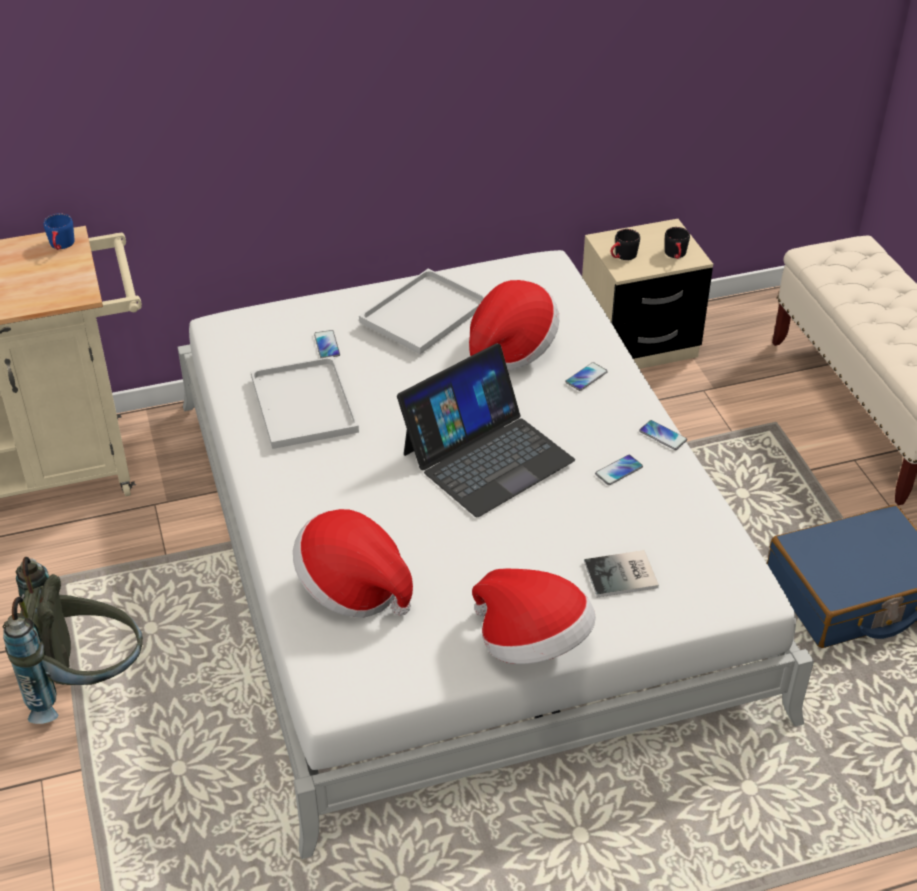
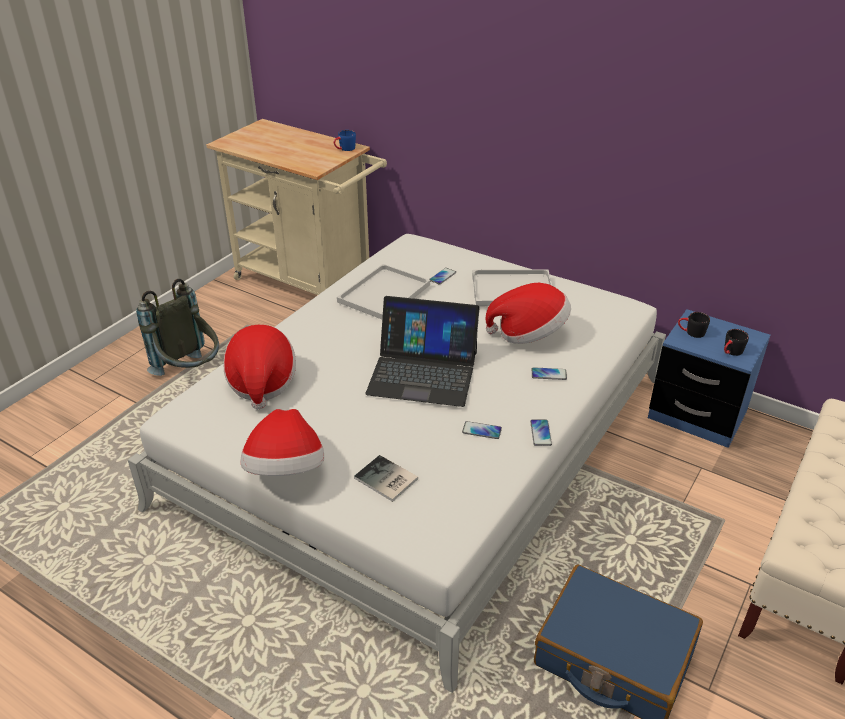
camera: 50 degrees right, 5 degrees down
beige nightstand [582,219,713,369] -> blue nightstand [648,309,770,448]

